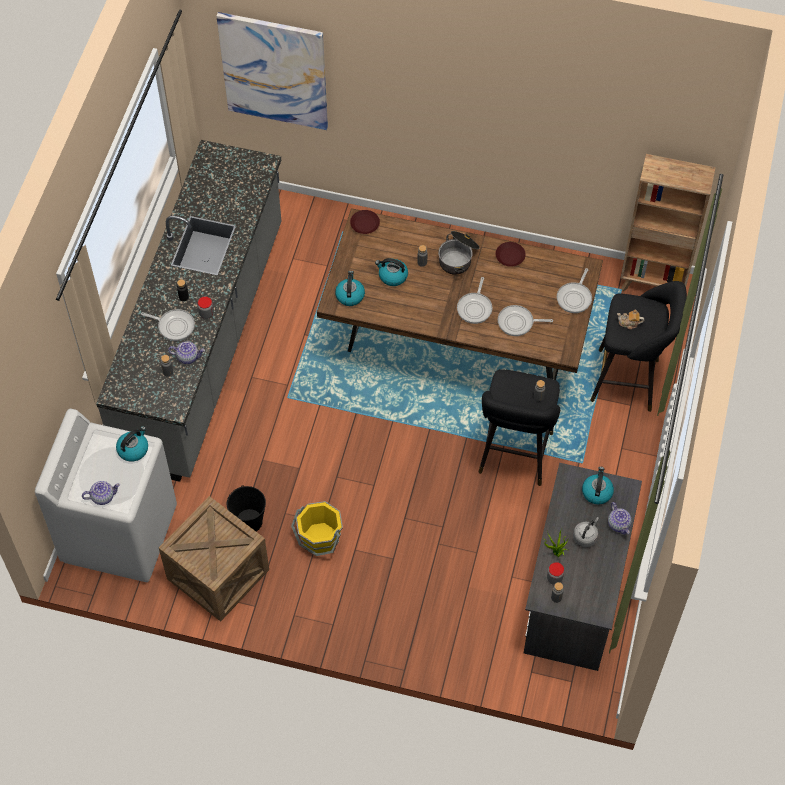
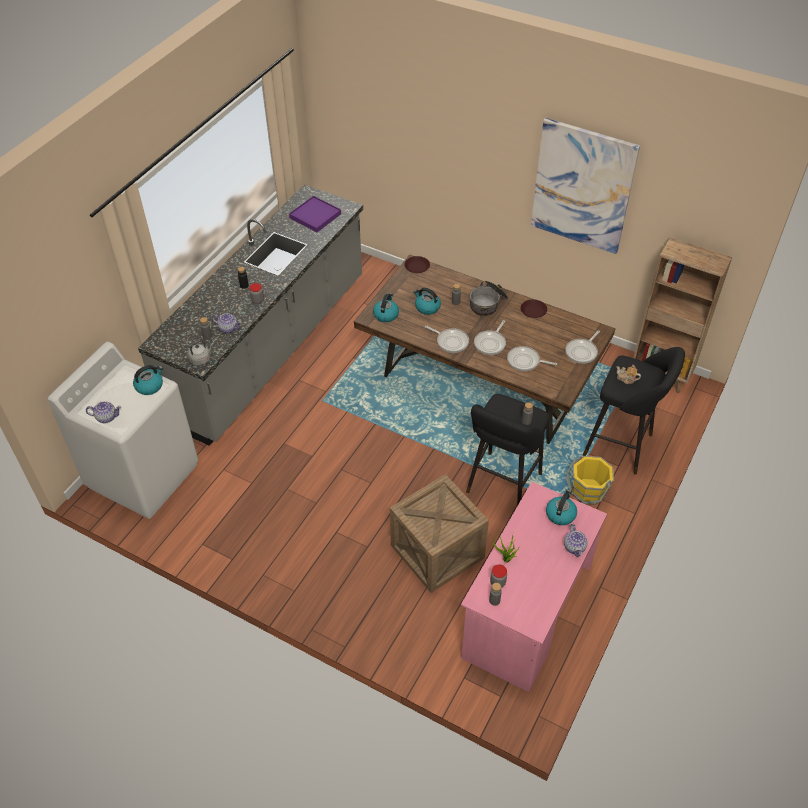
camera: 15 degrees right, 10 degrees down
frying pan [141,309,195,341] -> frying pan moved to [425,325,469,353]
crate [159,496,269,622] -> crate moved to [390,474,489,593]
picture [216,12,328,130] -> picture moved to [531,118,640,254]
black bucket [227,485,266,531] -> none
yellow bucket [291,501,343,556] -> yellow bucket moved to [566,456,614,505]
grey desk [524,463,642,671] -> pink desk [461,482,607,692]
grey kettle [573,517,599,547] -> grey kettle moved to [188,340,214,366]
none -> purple tray [289,196,341,232]

